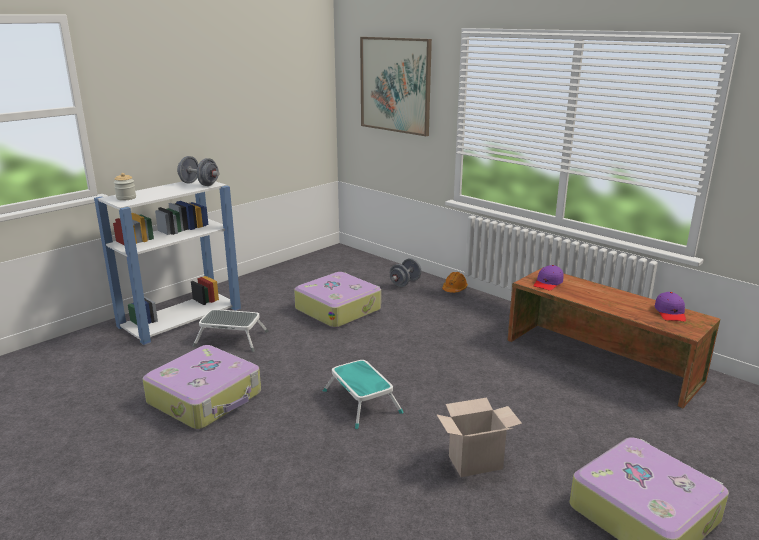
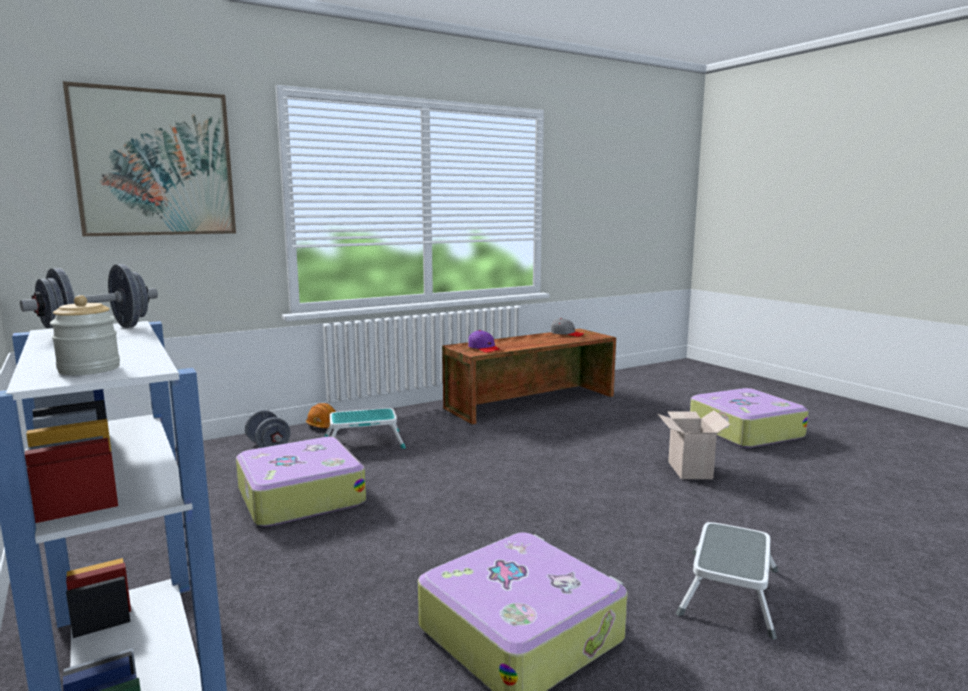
camera: 75 degrees left, 10 degrees down
grey step ladder [193,309,269,352] -> grey step ladder moved to [676,522,778,640]
turquoise step ladder [323,360,403,429] -> turquoise step ladder moved to [324,408,406,449]
purple cap [654,292,686,322] -> grey cap [551,318,585,337]

